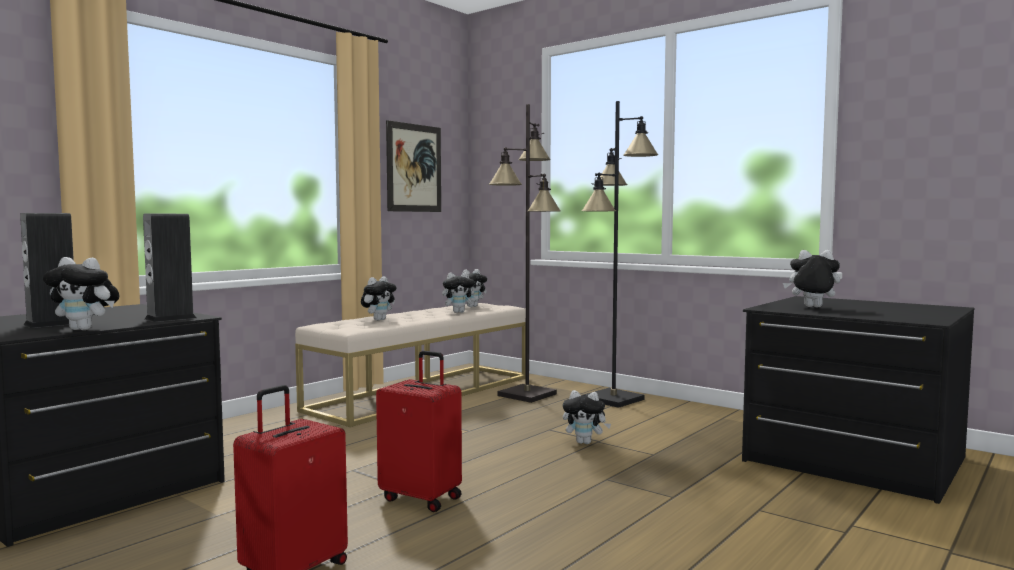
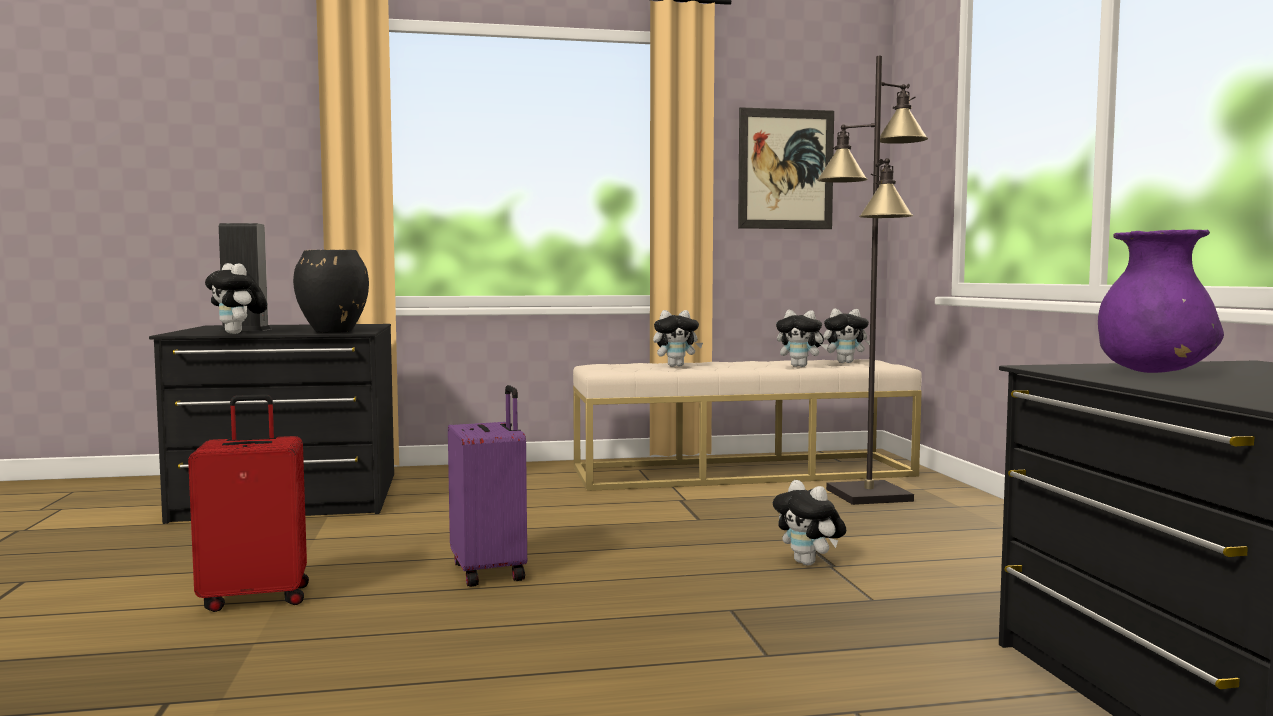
camera: 40 degrees right, 0 degrees up
speaker [143,213,196,322] -> black vase [293,250,369,333]
red suitcase [376,351,462,512] -> purple suitcase [448,385,527,587]
black floor lamp [581,101,658,408] -> none
plush toy [783,250,840,307] -> purple vase [1098,230,1224,373]

